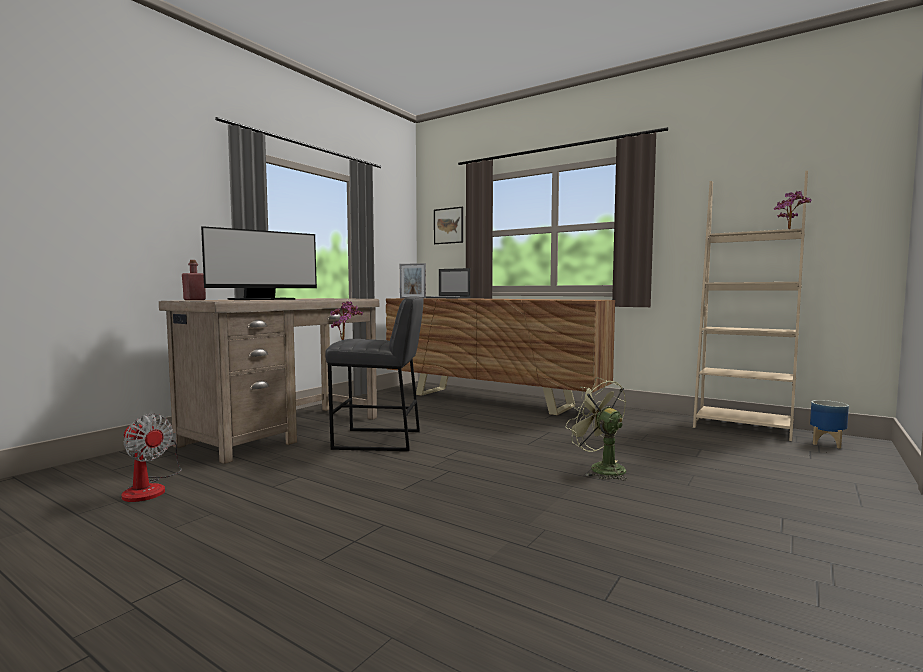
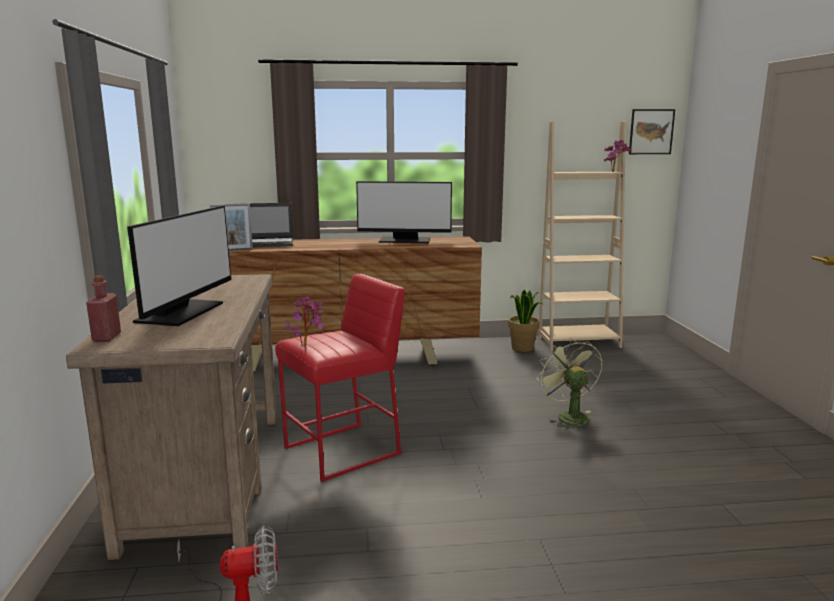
camera: 40 degrees left, 10 degrees up
grey stool [325,296,424,451] -> red stool [275,274,405,482]
picture [434,207,463,244] -> picture moved to [629,109,675,154]
green fan [565,377,627,480] -> green fan turned 60 degrees clockwise [537,338,603,431]
planter [810,400,849,449] -> none
none -> monitor [356,181,452,243]
none -> potted plant [508,290,543,352]

